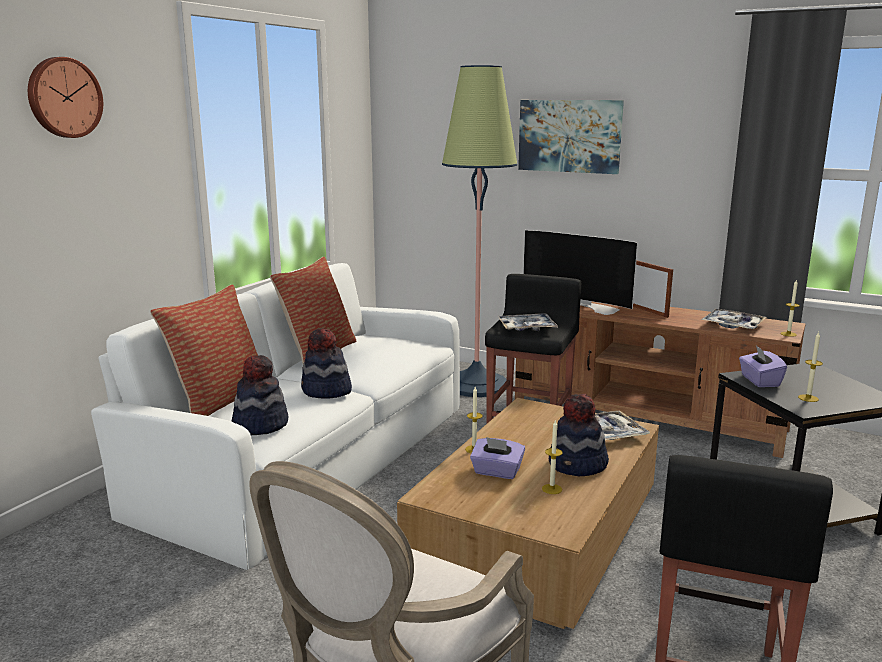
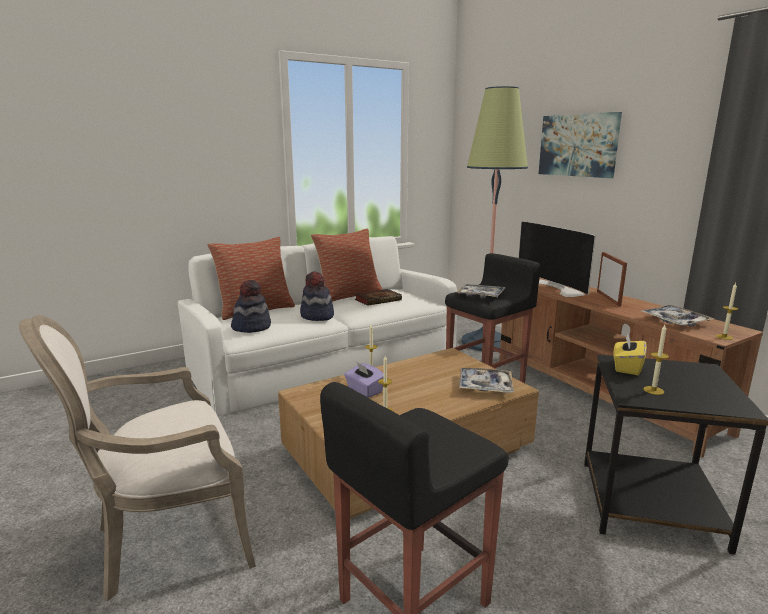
camera: 30 degrees right, 0 degrees up
wall clock [28,57,103,138] -> none
hat [549,394,609,476] -> none
purple tissue box [739,345,787,387] -> yellow tissue box [613,333,647,375]
none -> book [355,289,402,306]

